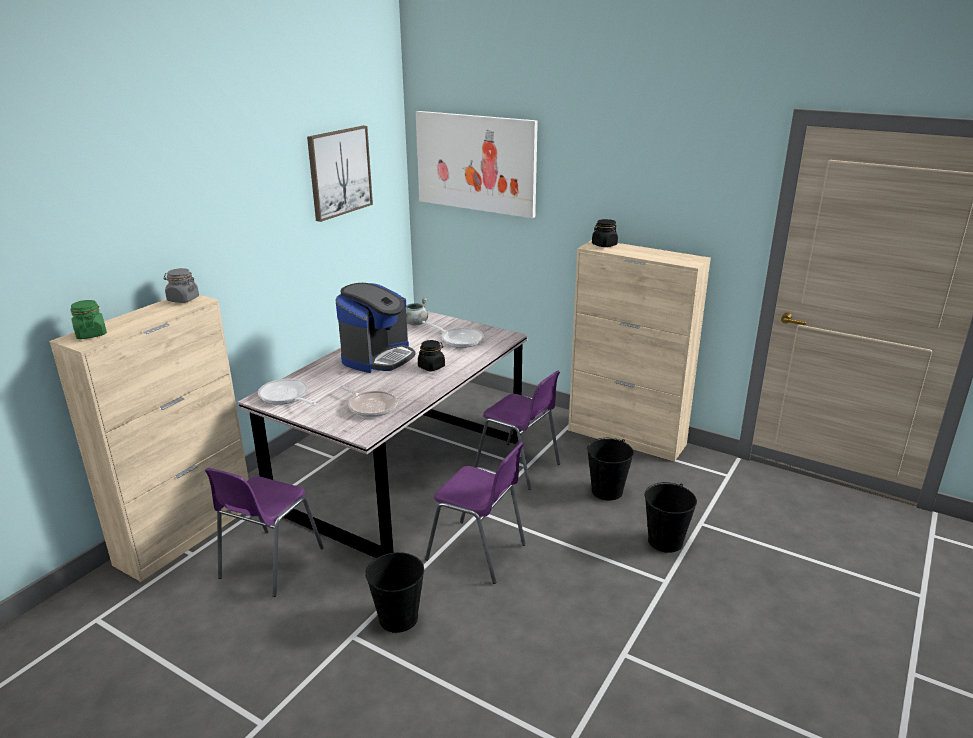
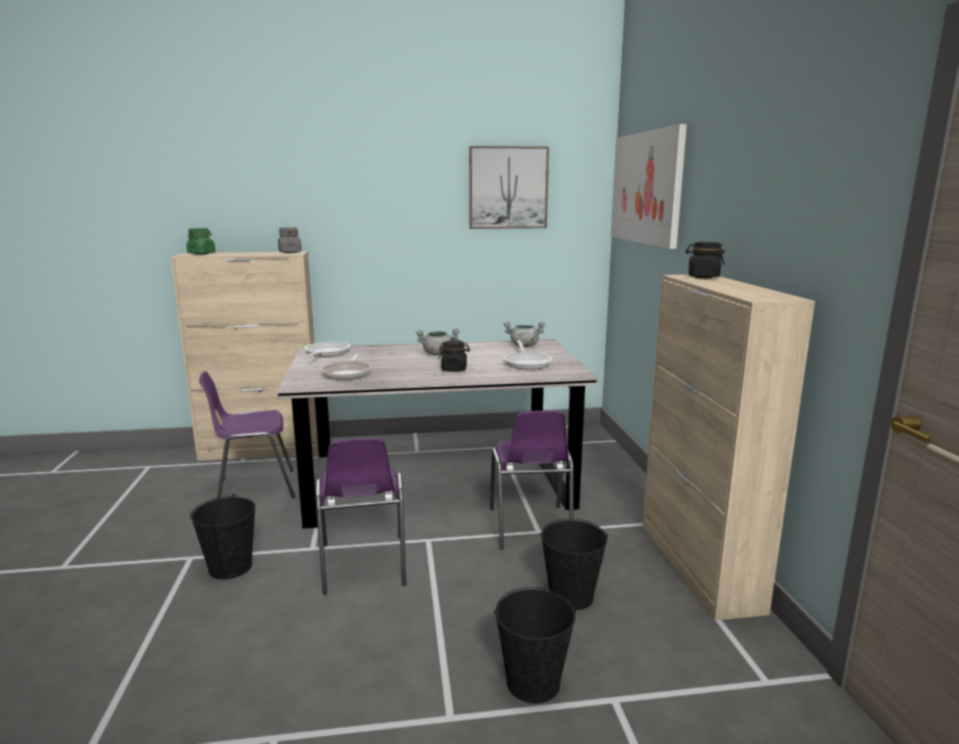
camera: 50 degrees right, 10 degrees down
coffee machine [335,283,416,373] -> grey cooking pot [416,328,460,355]

